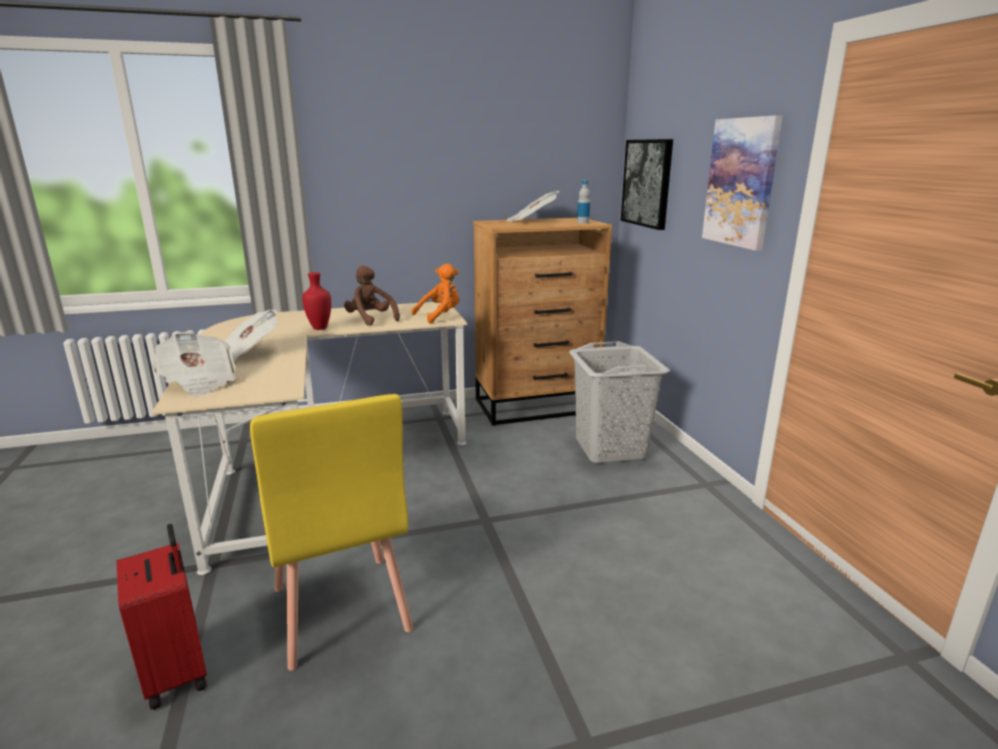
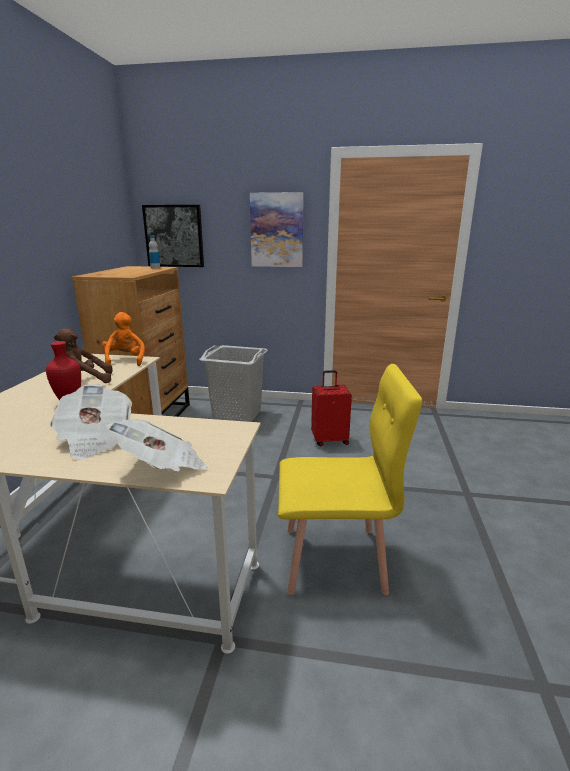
camera: 65 degrees left, 0 degrees up
red suitcase [116,524,207,710] -> red suitcase moved to [311,370,352,446]
newspaper [506,191,559,221] -> none

